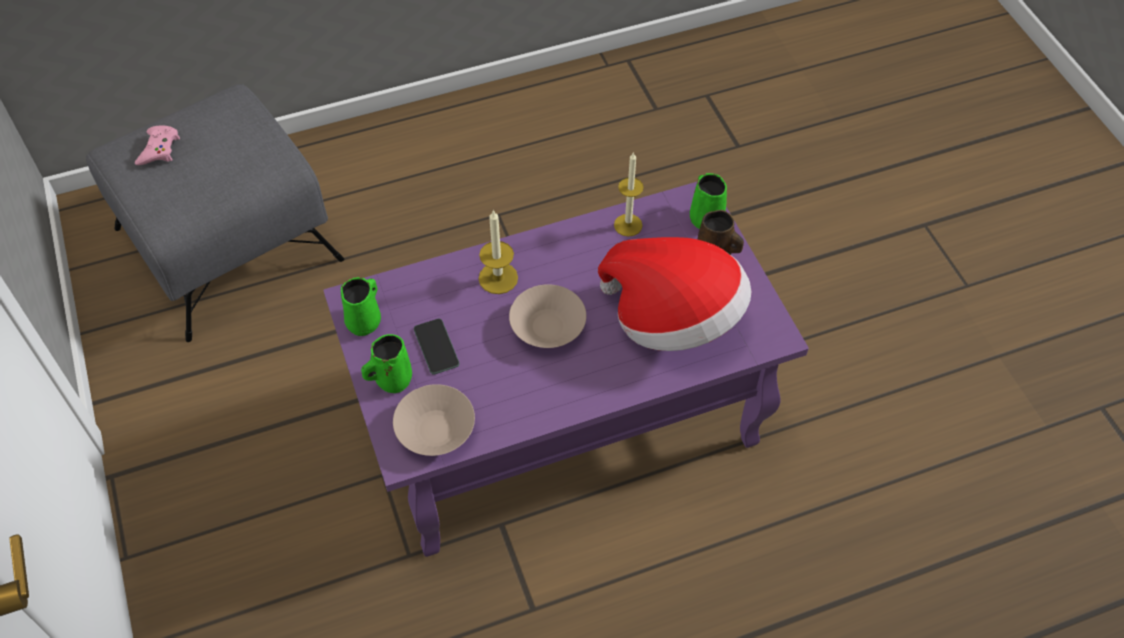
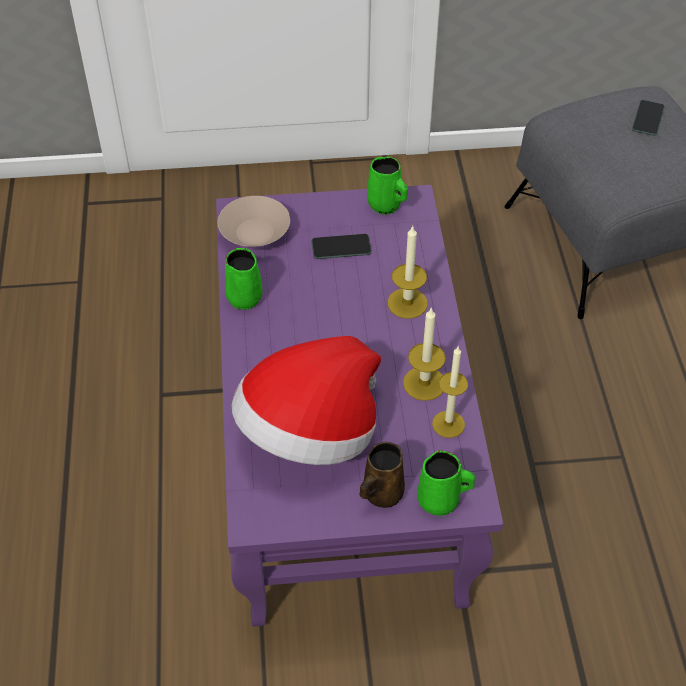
camera: 105 degrees right, 5 degrees down
pink game controller [135,125,180,165] -> phone [632,100,665,136]
green mug [361,334,412,393] -> green mug moved to [225,248,263,310]
beige bowl [509,284,586,348] -> none
none -> candle [403,307,446,401]

